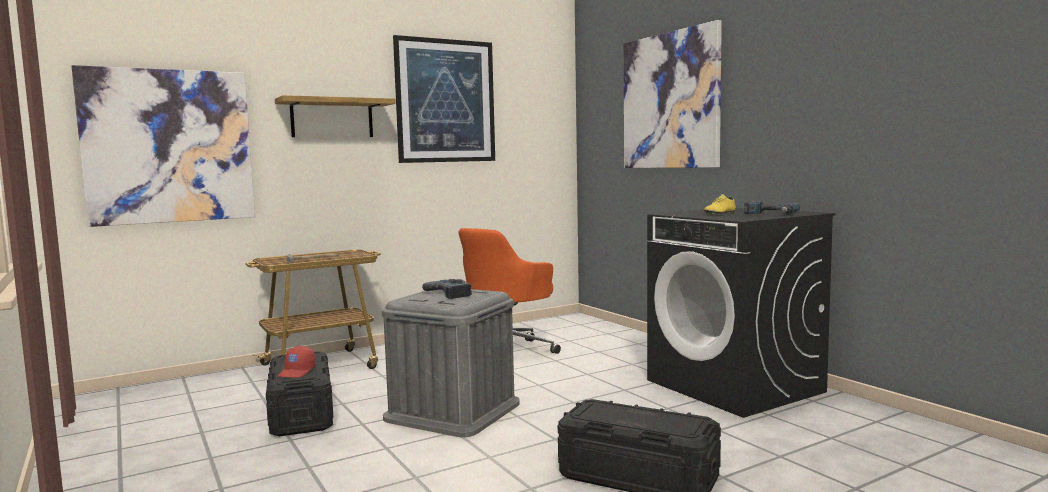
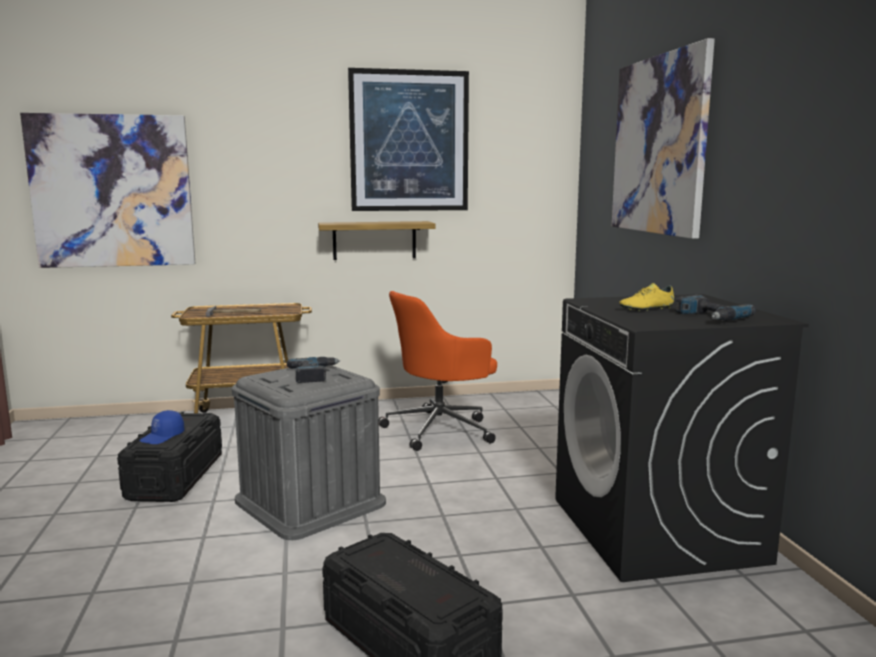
camera: 20 degrees right, 5 degrees up
shelf [275,95,396,137] -> shelf moved to [318,221,435,260]
red cap [278,346,316,378] -> blue cap [139,410,184,444]

